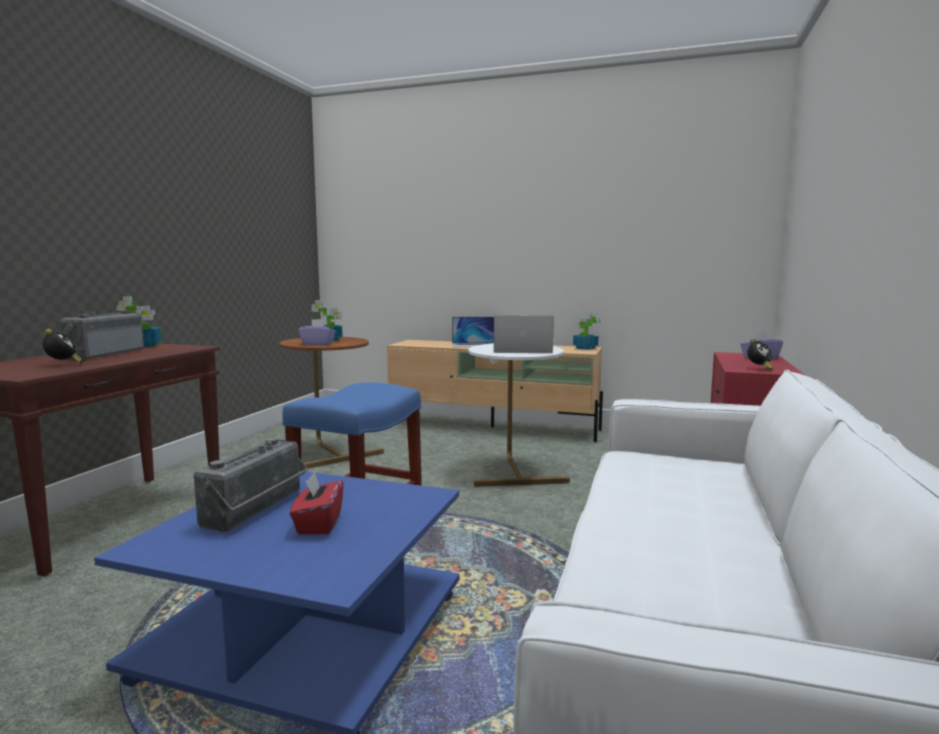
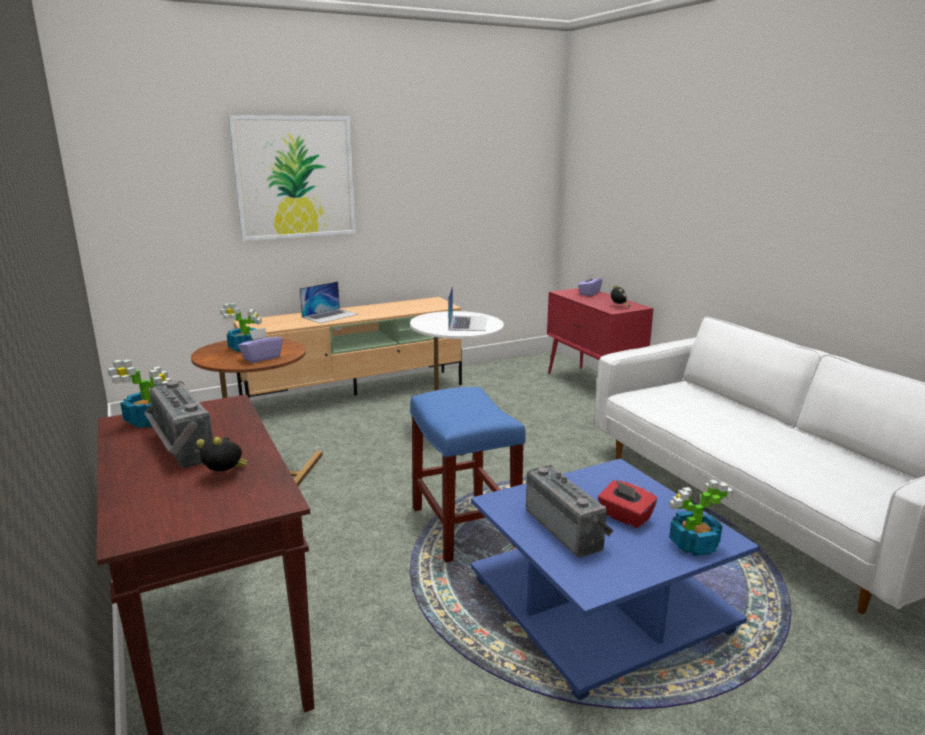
camera: 45 degrees left, 10 degrees up
laptop [494,315,554,353] -> laptop turned 135 degrees clockwise [448,285,487,331]
potted plant [573,313,601,350] -> potted plant moved to [669,480,734,556]
none -> picture [228,115,356,241]

